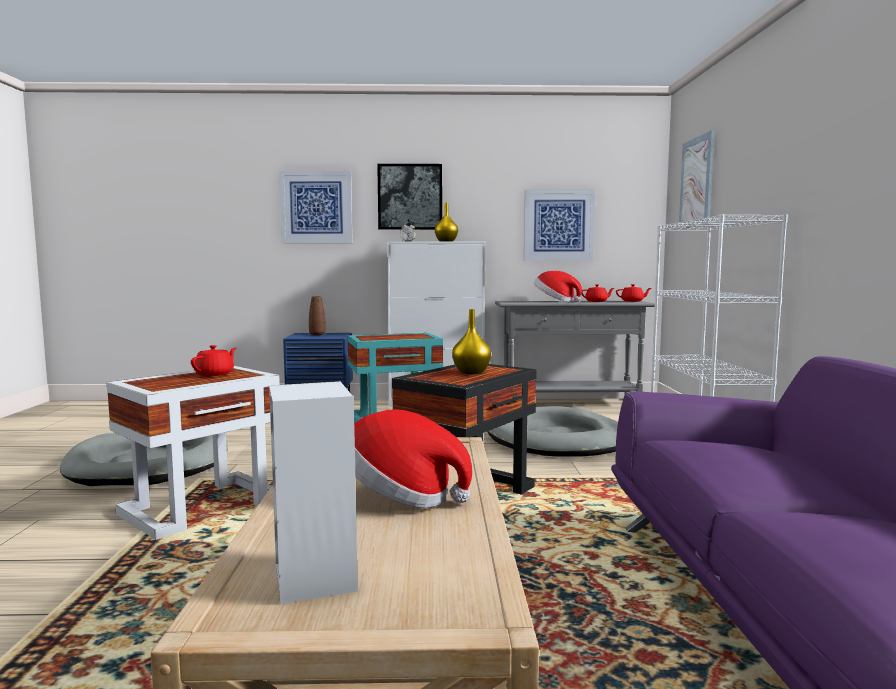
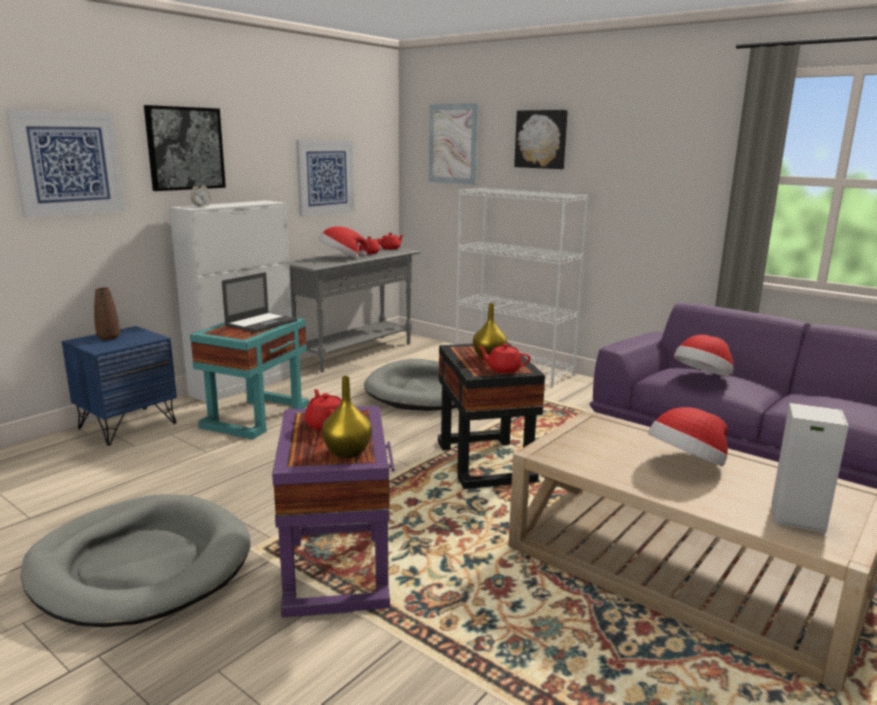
camera: 50 degrees left, 10 degrees up
white side table [107,366,280,540] -> purple side table [272,406,394,618]
yellow vase [435,202,458,242] -> yellow vase moved to [322,376,372,458]
none -> laptop [222,272,297,333]
none -> red teapot [477,343,531,373]
none -> picture [514,110,568,169]
none -> hat [674,335,734,377]

